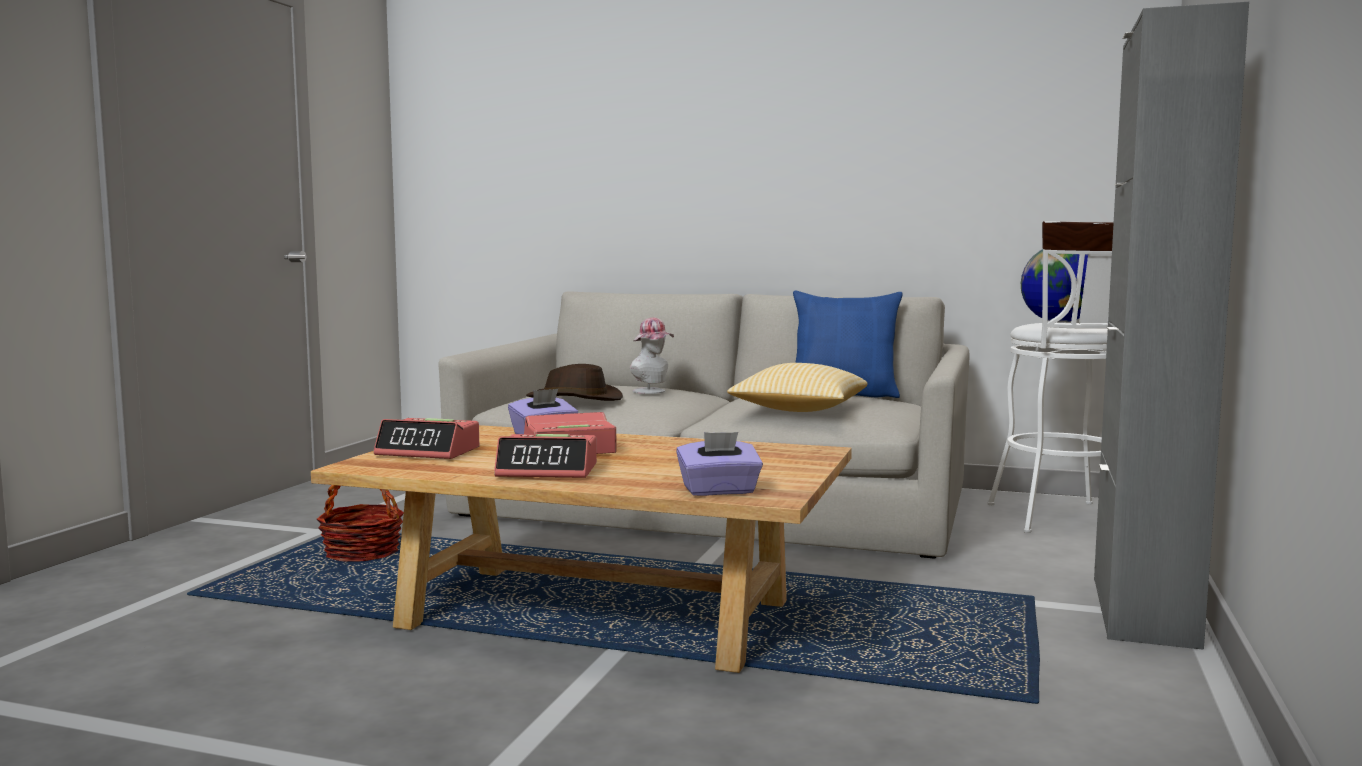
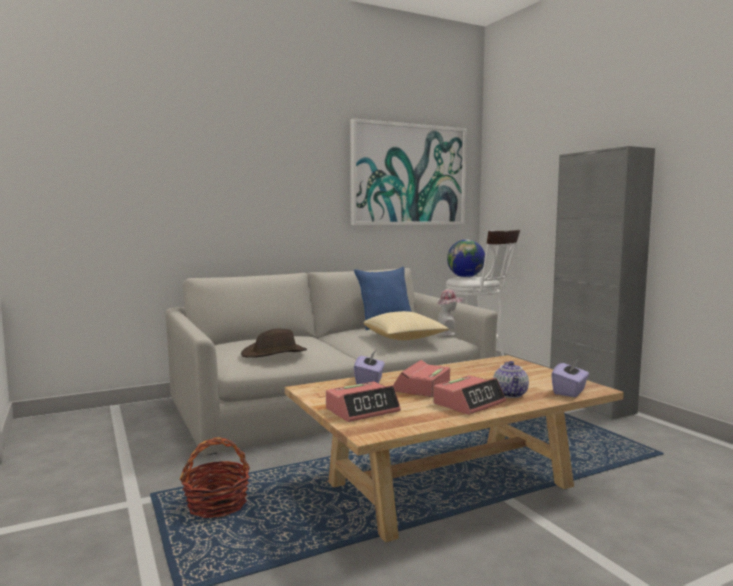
camera: 45 degrees left, 0 degrees up
hat [630,318,674,394] -> hat moved to [436,289,463,336]
none -> picture [350,118,467,225]
none -> teapot [493,361,529,398]

